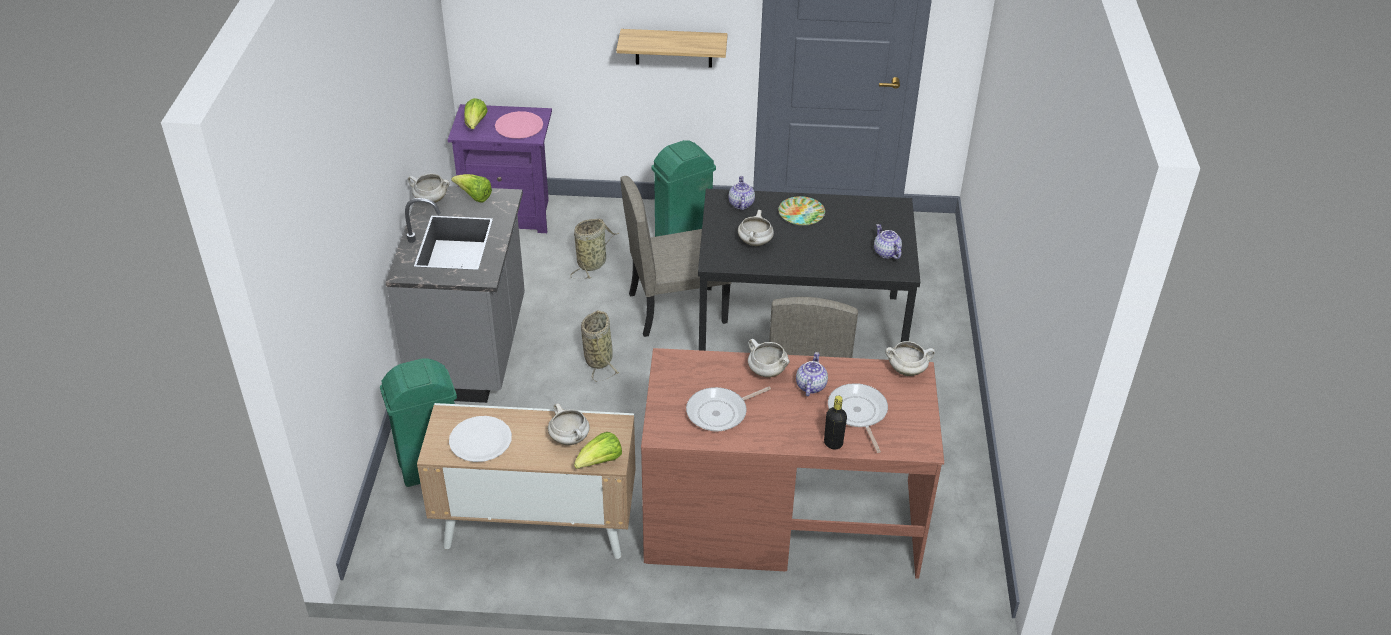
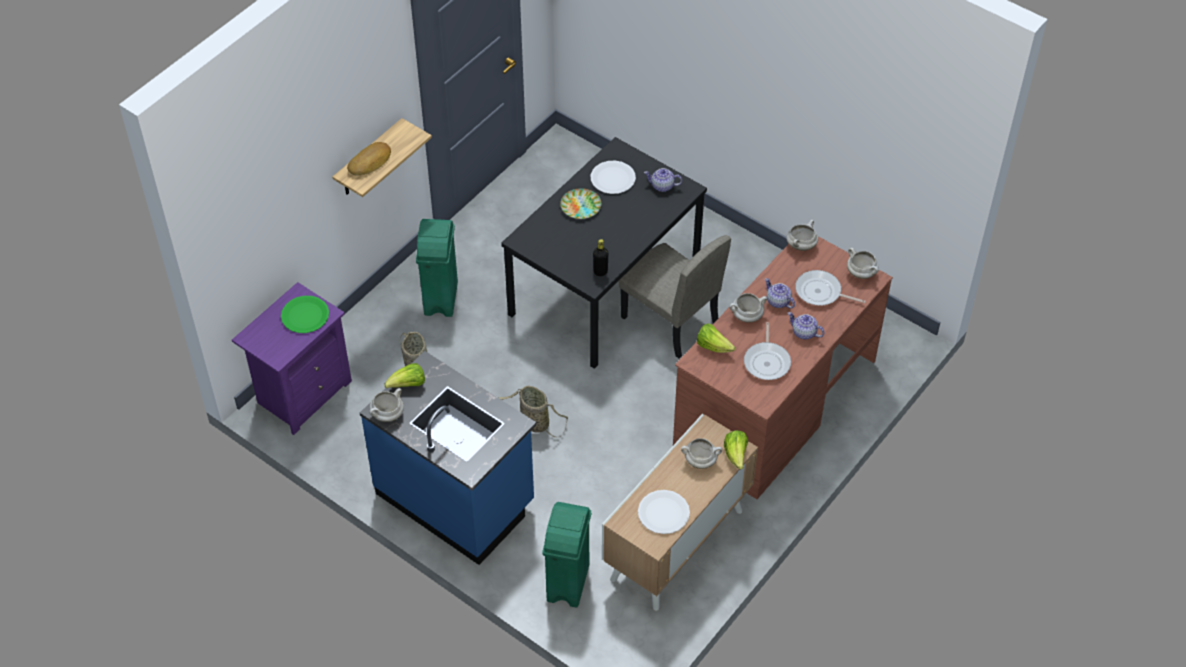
camera: 55 degrees left, 10 degrees up
grey counter [385,186,525,403] -> blue counter [360,351,536,565]
lettuce [464,98,488,129] -> lettuce moved to [697,323,736,353]
pink plate [495,111,543,139] -> green plate [281,296,329,333]
beige chair [620,176,732,337] -> none
teapot [728,176,755,210] -> teapot moved to [788,312,824,340]
white cooking pot [738,210,774,246] -> white cooking pot moved to [847,248,879,279]
black bottle [824,396,847,450] -> black bottle moved to [593,239,608,276]
none -> bread [347,142,391,176]
none -> white plate [590,161,636,194]

